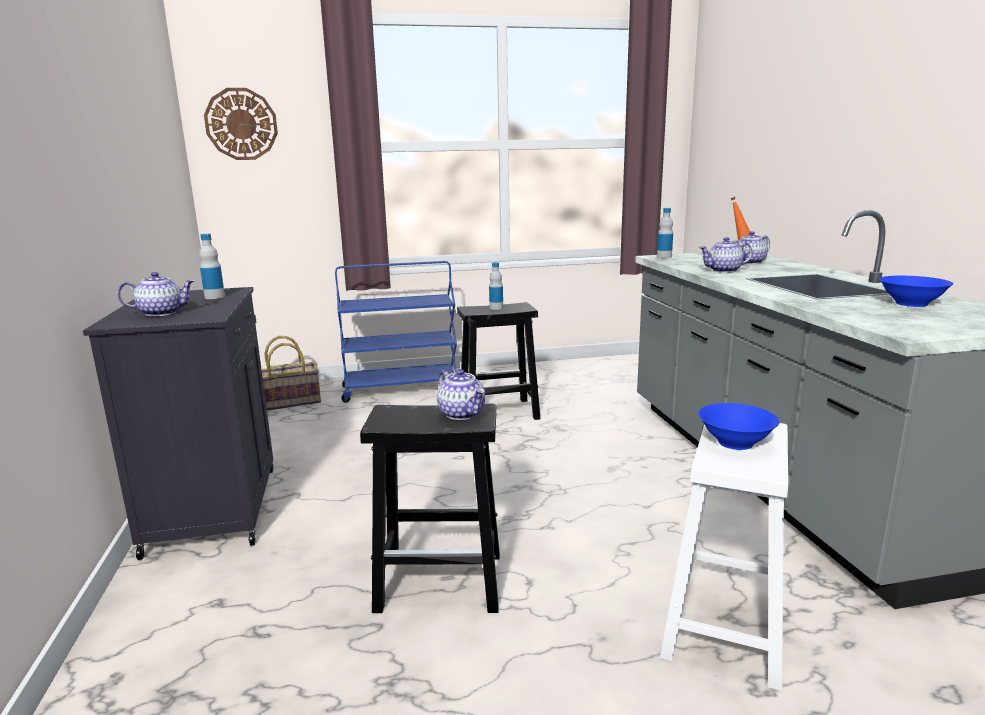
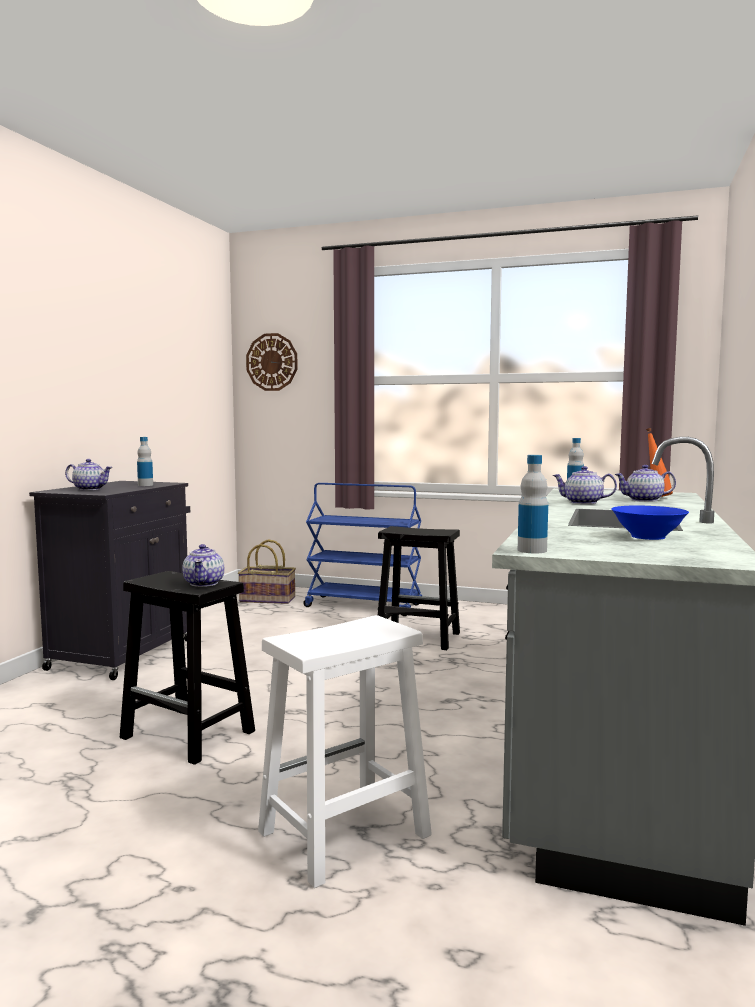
camera: 30 degrees right, 10 degrees down
bottle [489,262,503,310] -> bottle moved to [518,455,548,553]
blue bowl [698,403,780,450] -> none

